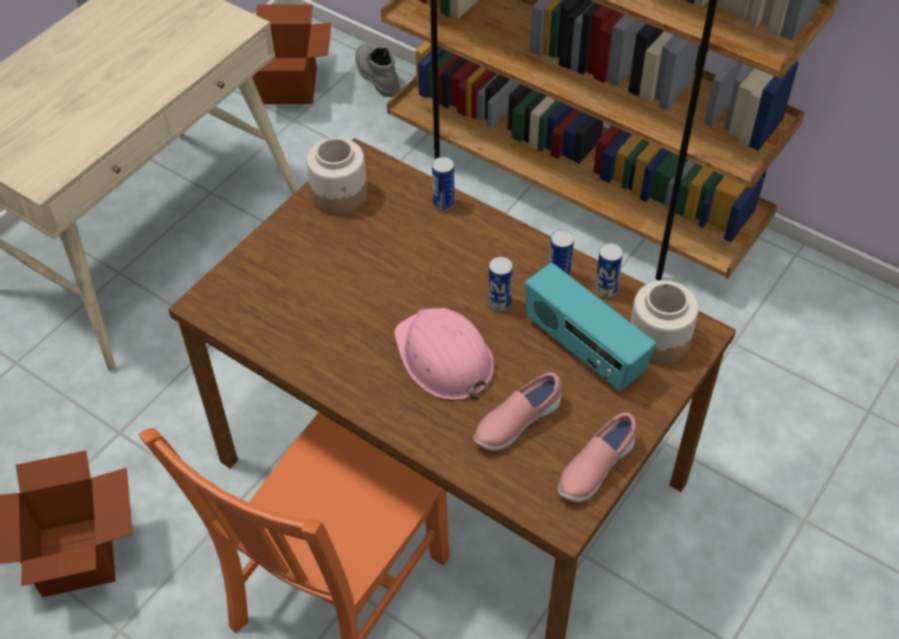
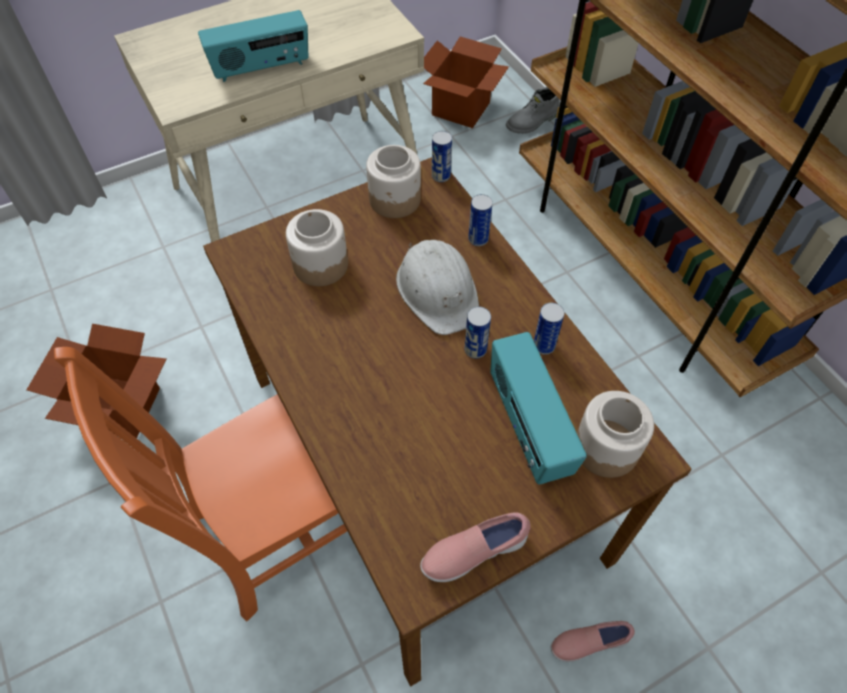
camera: 25 degrees right, 5 degrees up
grey boot [355,44,400,97] -> grey boot turned 120 degrees counterclockwise [506,87,559,134]
pink hard hat [394,308,494,400] -> none
pink shoe [474,372,562,451] -> pink shoe moved to [551,621,635,662]
can [595,243,623,298] -> can moved to [432,131,452,182]
none -> radio [198,10,308,82]
none -> jar [286,209,348,286]
none -> white hard hat [396,240,479,335]

